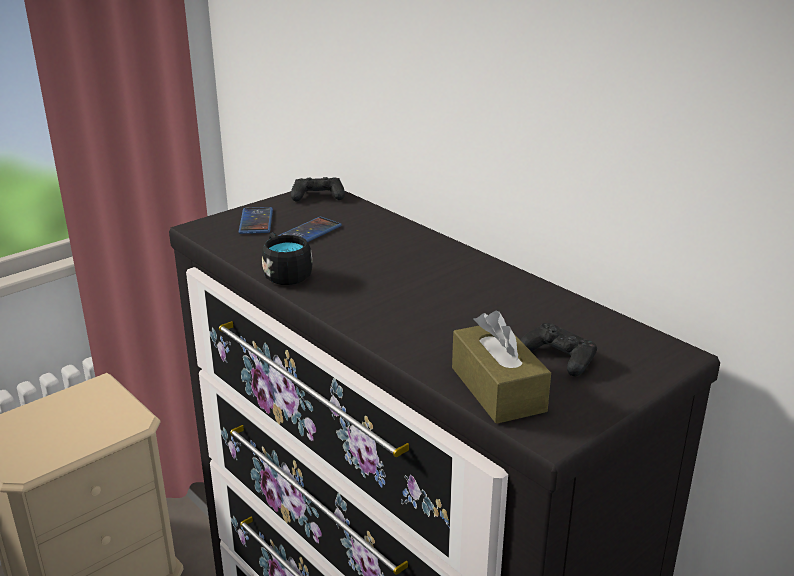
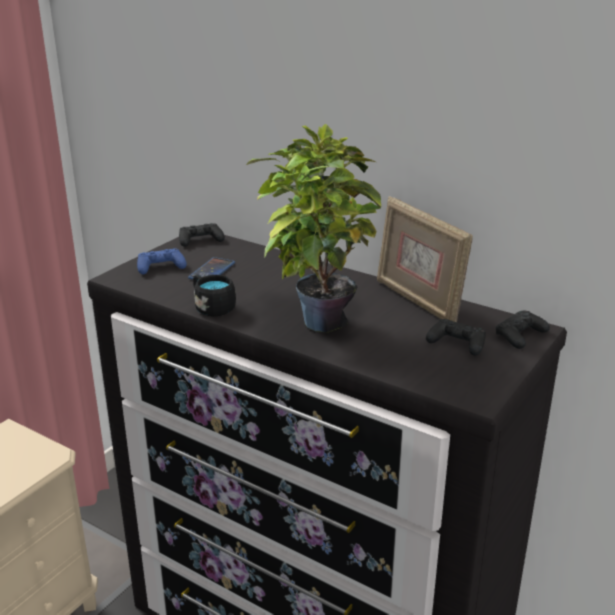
camera: 15 degrees left, 0 degrees up
phone [239,207,273,234] -> blue game controller [137,248,187,274]
brown tissue box [452,311,551,424] -> none
none -> potted plant [246,124,381,333]
none -> picture frame [377,196,473,322]
none -> black game controller [496,311,550,349]

